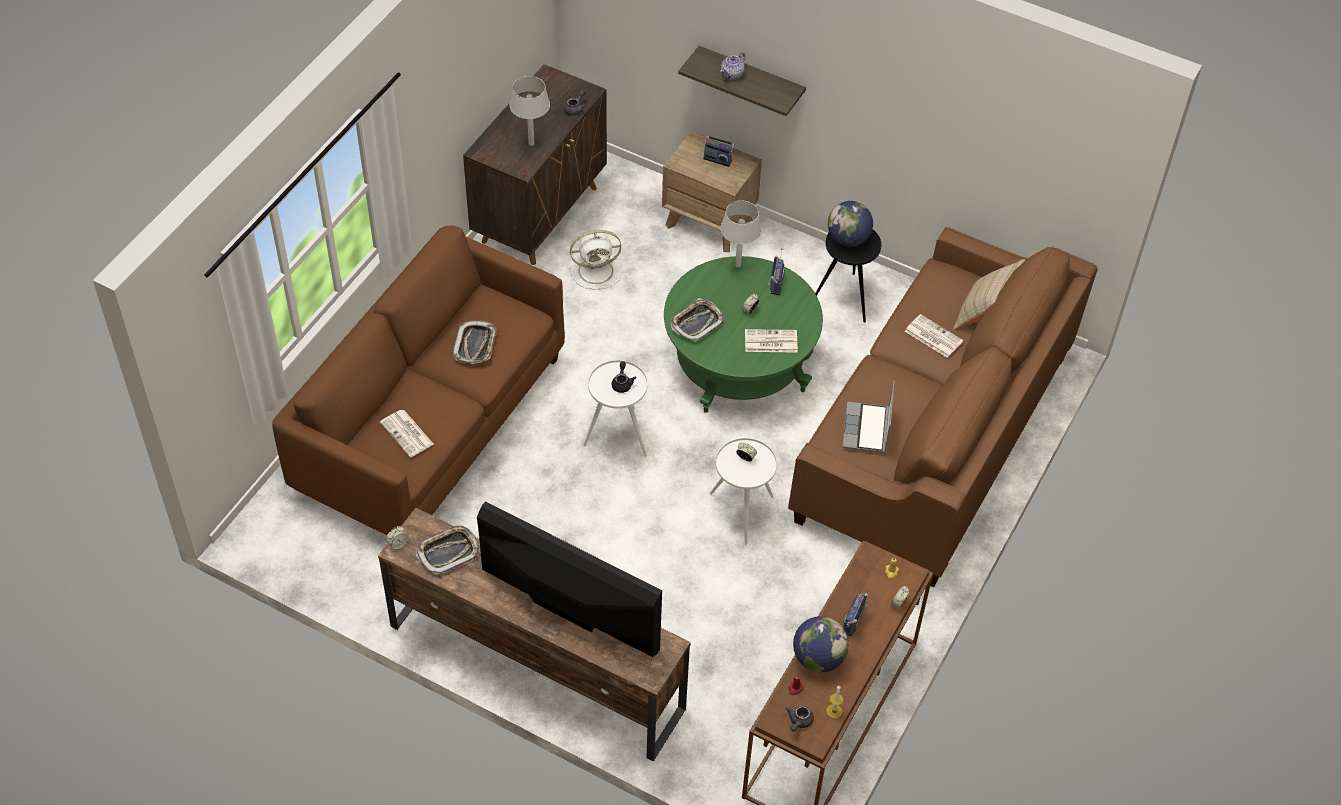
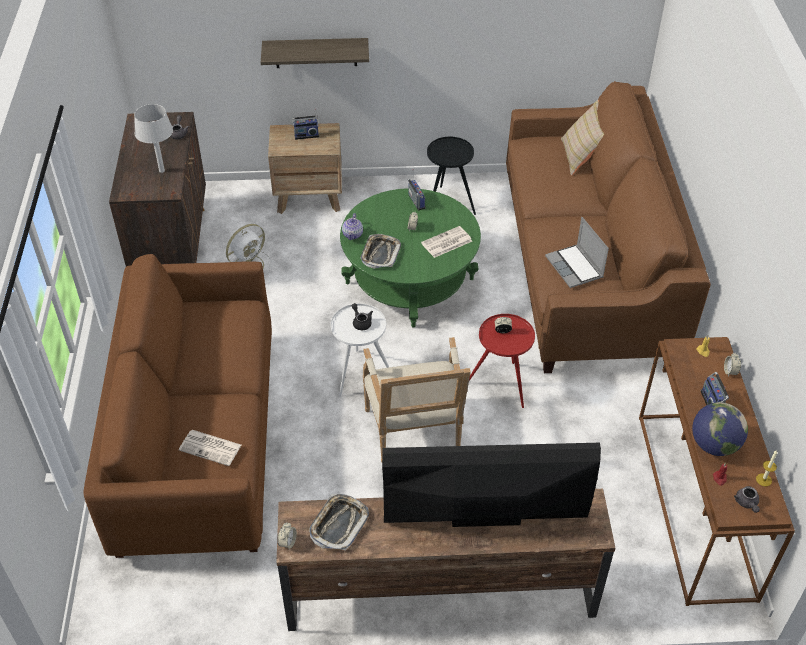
camera: 30 degrees left, 5 degrees down
tray [453,320,497,364] -> none
white side table [709,438,777,545] -> red side table [469,314,535,408]
teapot [720,53,745,80] -> teapot moved to [342,213,363,240]
grey table lamp [721,201,761,268] -> none
globe [828,201,873,246] -> none
newspaper [905,314,963,358] -> none
none -> armchair [363,337,471,462]

